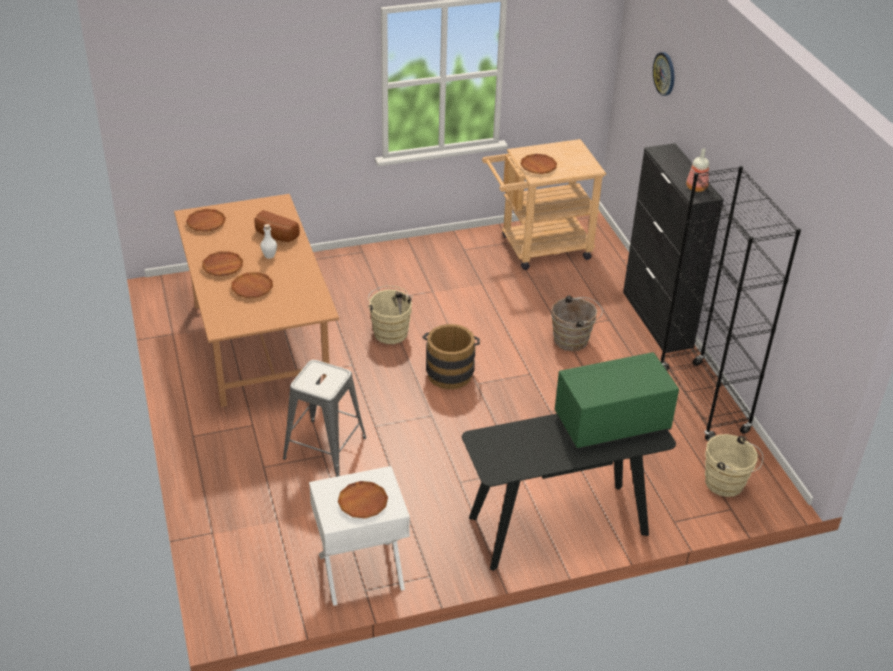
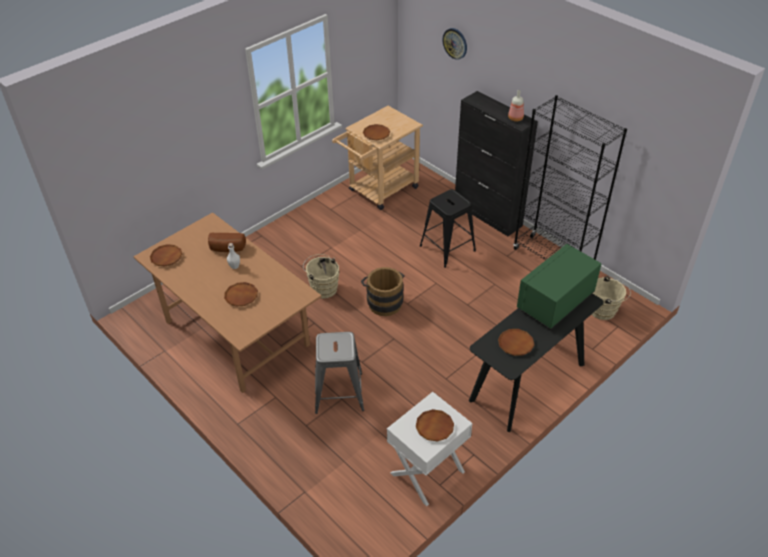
camera: 25 degrees left, 5 degrees up
brown plate [202,251,243,276] -> brown plate moved to [498,329,534,356]
brown bucket [551,295,603,351] -> black stool [420,189,476,268]

